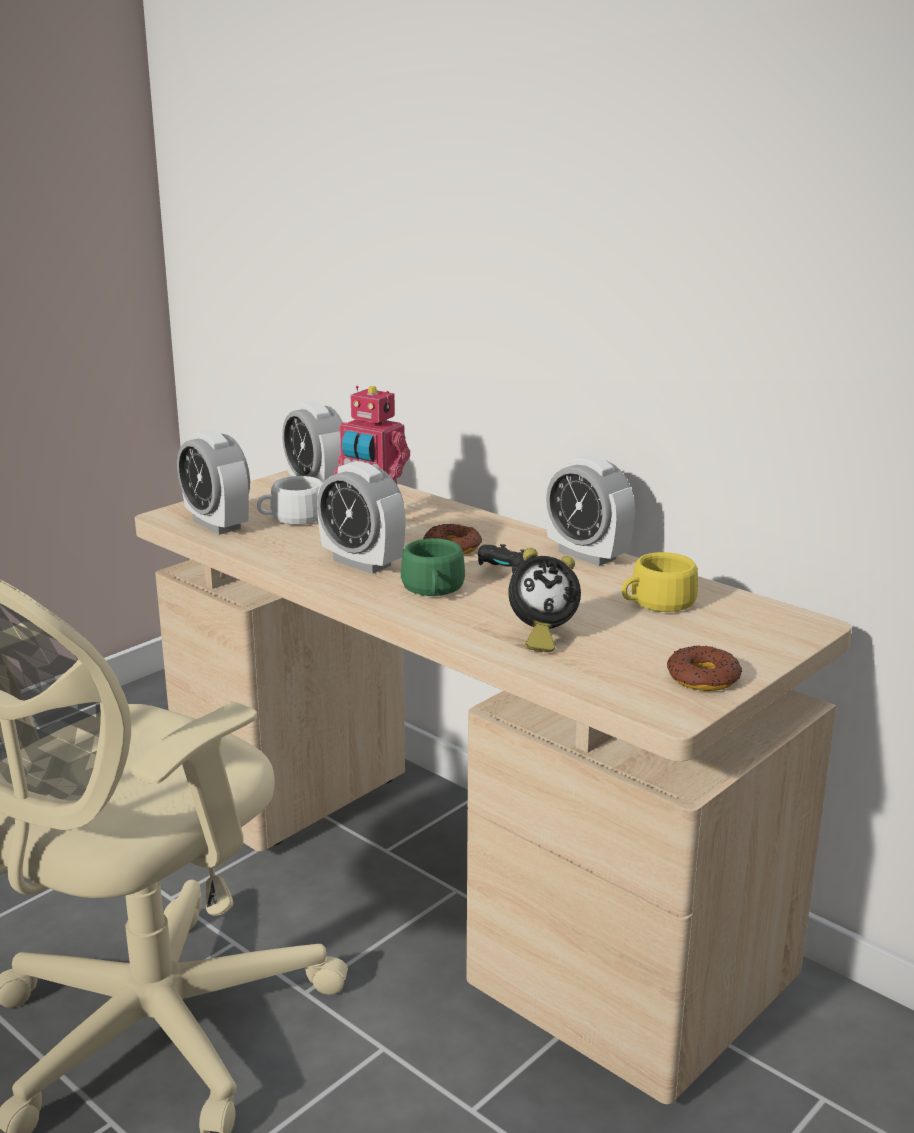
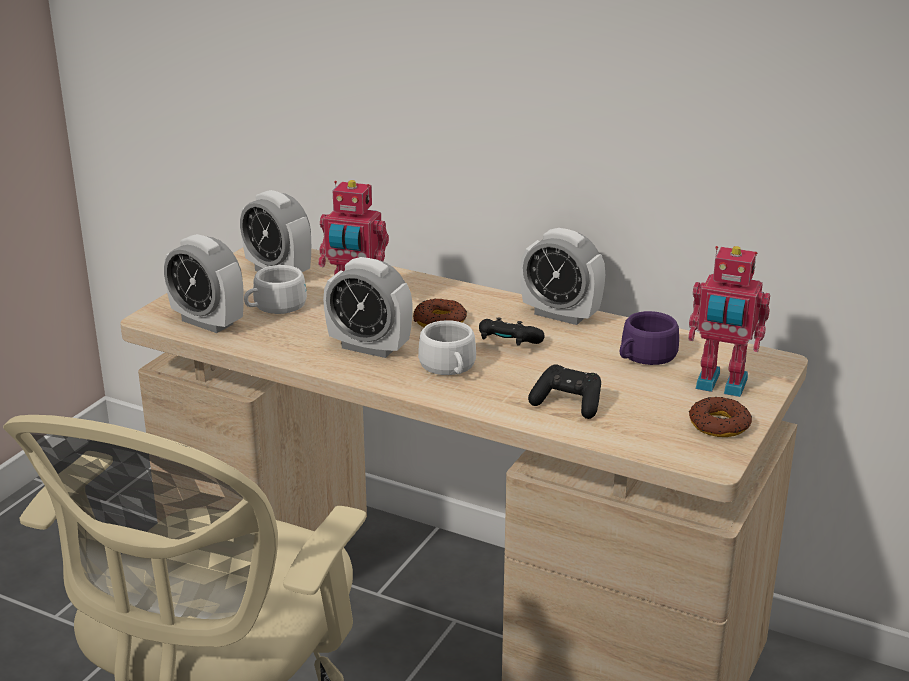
camera: 15 degrees left, 5 degrees up
green cup [401,538,465,596] -> white cup [418,320,476,375]
alarm clock [508,548,581,652] -> black game controller [528,364,601,419]
yellow cup [622,552,698,612] -> purple cup [620,311,679,365]
none -> toy robot [688,246,770,397]

